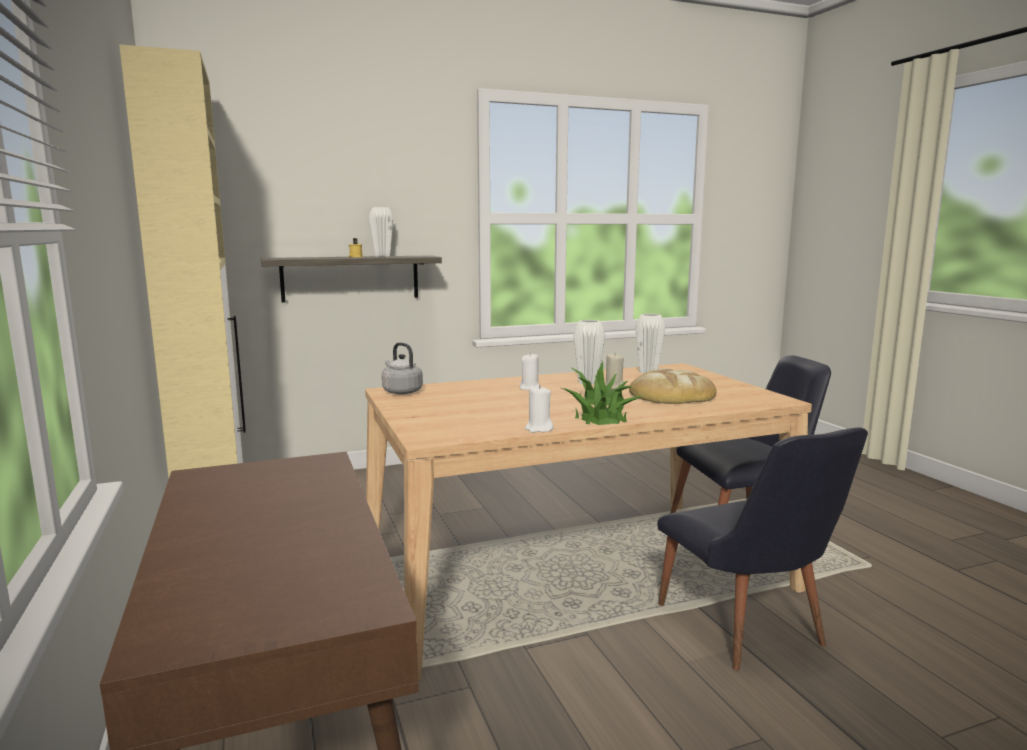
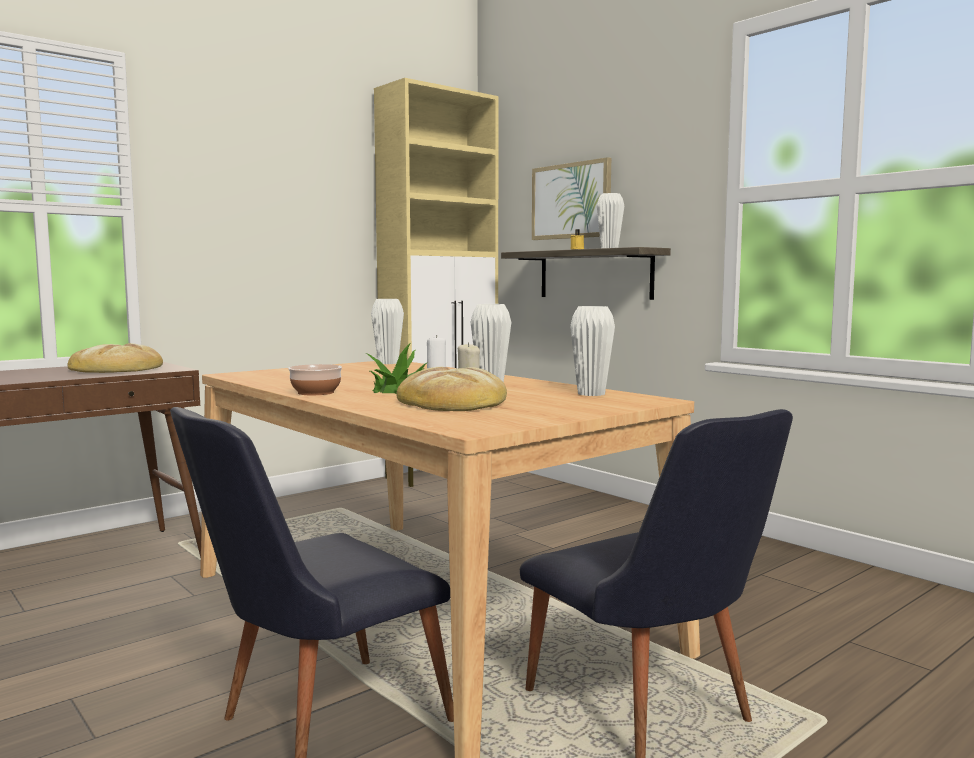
camera: 70 degrees right, 5 degrees down
grey kettle [382,343,423,394] -> white vase [371,299,404,364]
white candle [525,385,553,433] -> none
potted plant [562,376,642,425] -> bowl [288,364,342,395]
none -> bread [68,343,163,373]
none -> picture [532,157,611,240]

